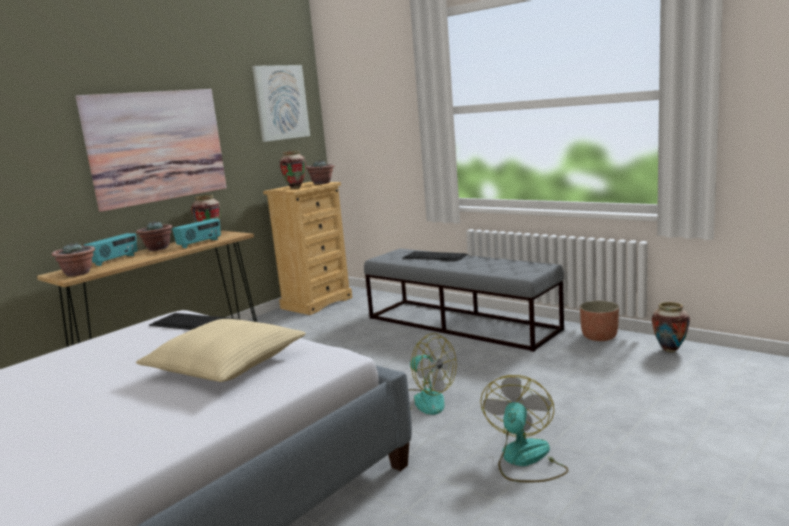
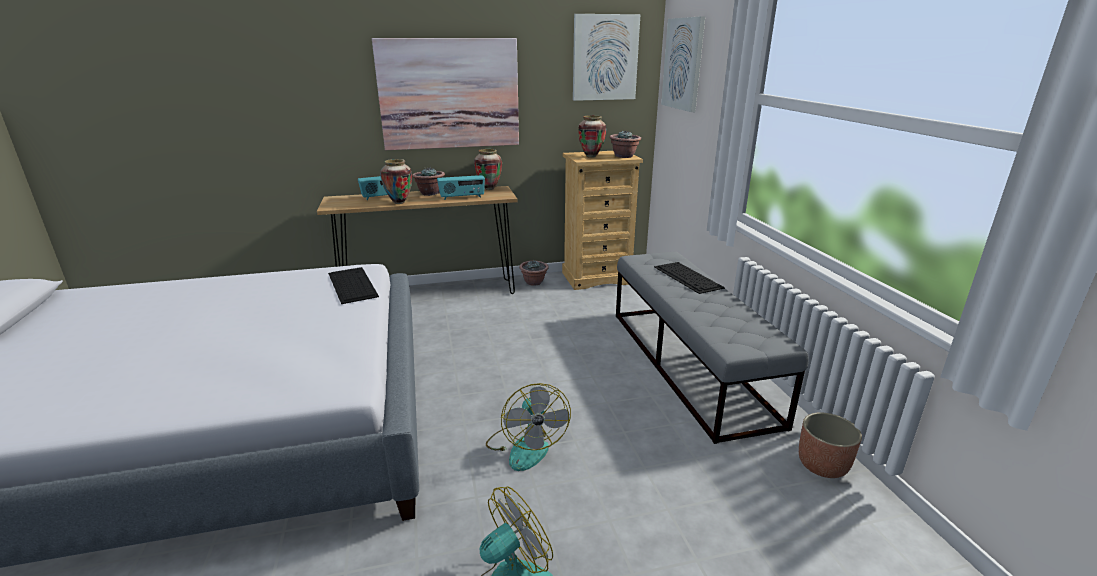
camera: 35 degrees right, 10 degrees up
potted plant [52,242,95,276] -> potted plant moved to [520,261,549,286]
beige pillow [136,319,306,382] -> none
vase [652,302,690,352] -> vase moved to [380,159,412,204]
none -> picture [661,16,705,112]

